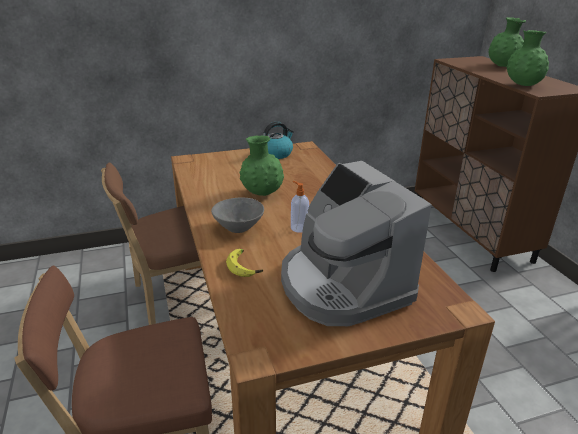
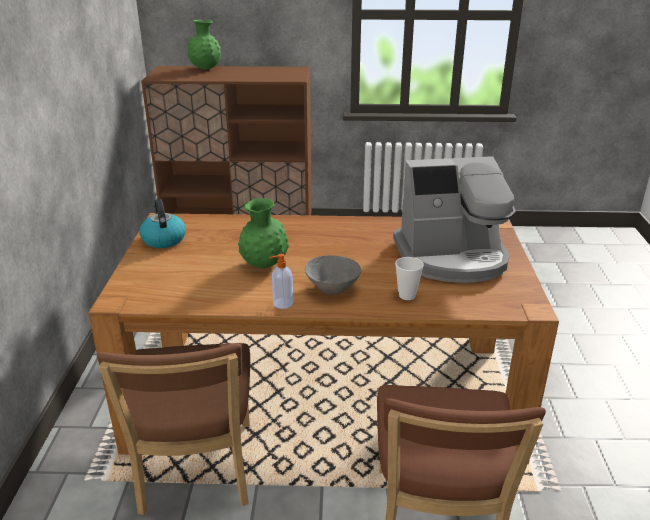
camera: 70 degrees left, 0 degrees up
banana [226,249,263,277] -> cup [395,257,424,300]
soap dispenser [291,181,309,233] -> soap dispenser moved to [269,254,293,309]
green vase [507,30,549,86] -> none

